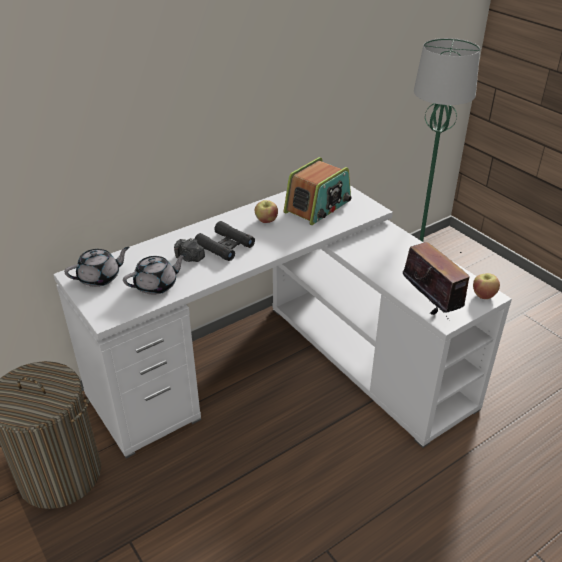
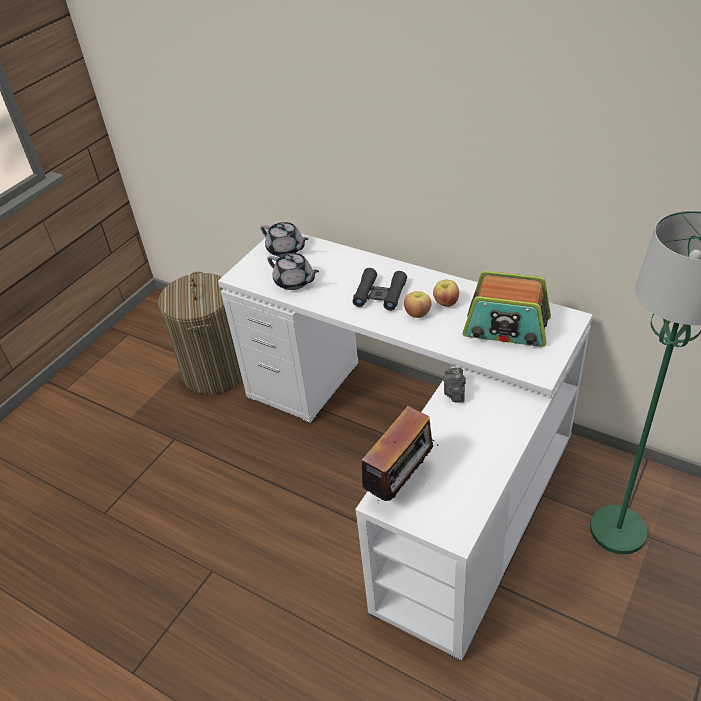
camera: 70 degrees right, 5 degrees up
camera [174,238,205,262] -> camera moved to [443,367,466,403]
apple [473,273,500,299] -> apple moved to [404,291,432,318]

